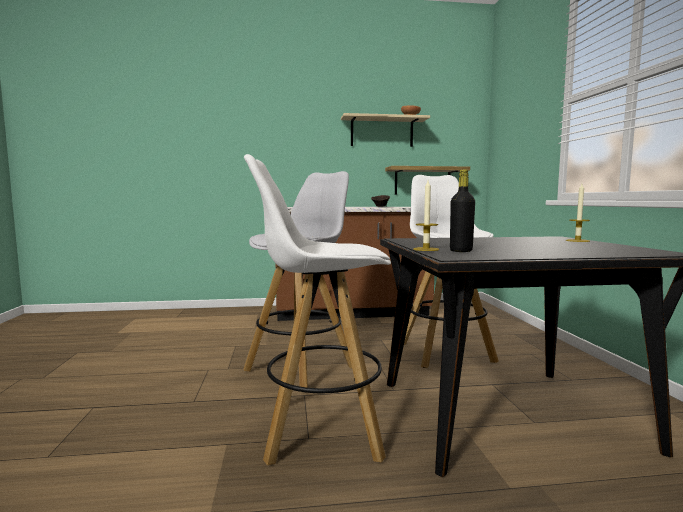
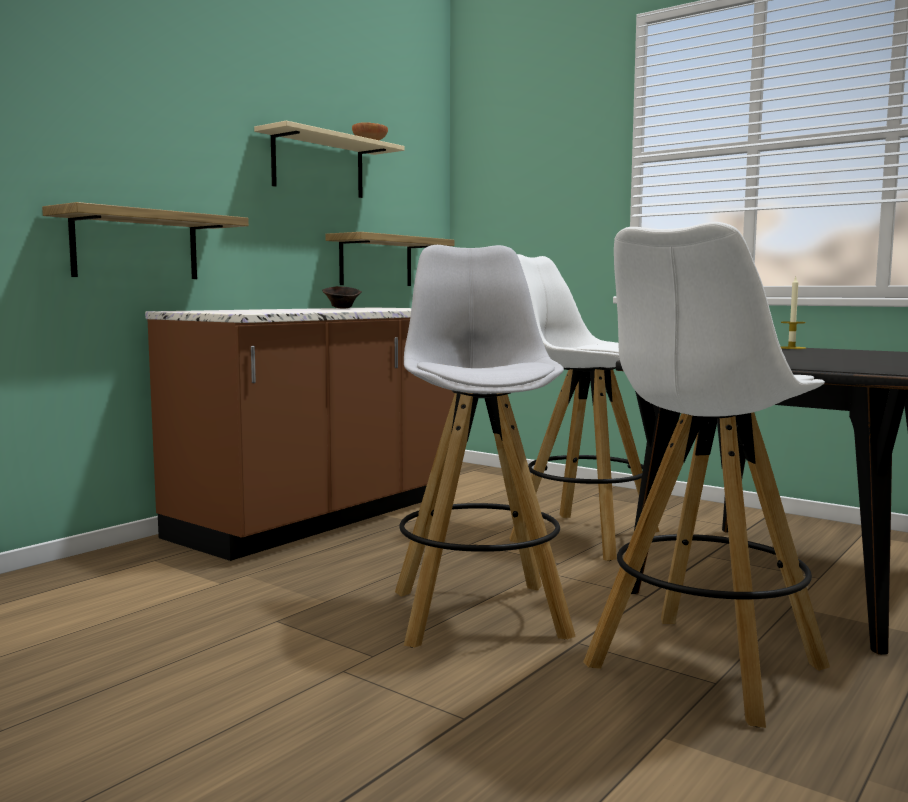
camera: 45 degrees left, 0 degrees up
candle [413,180,440,251] -> none
black bottle [450,170,475,252] -> none
none -> shelf [42,202,249,279]

